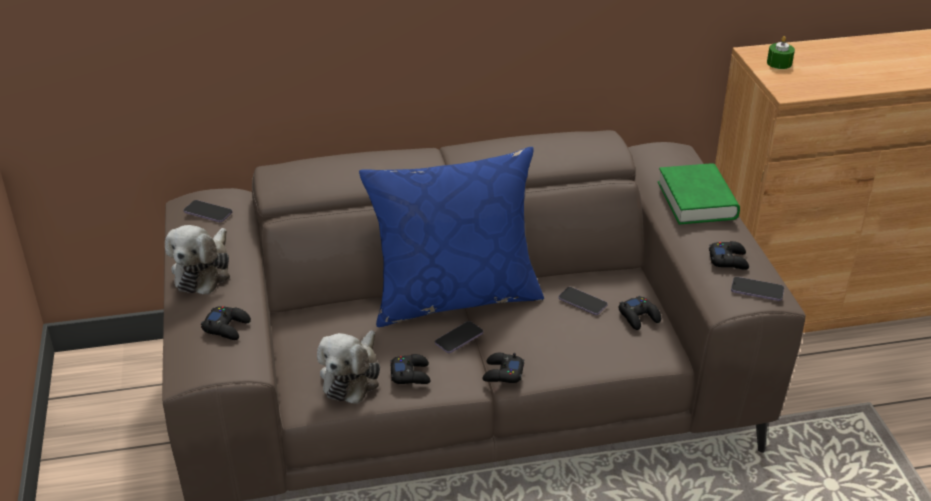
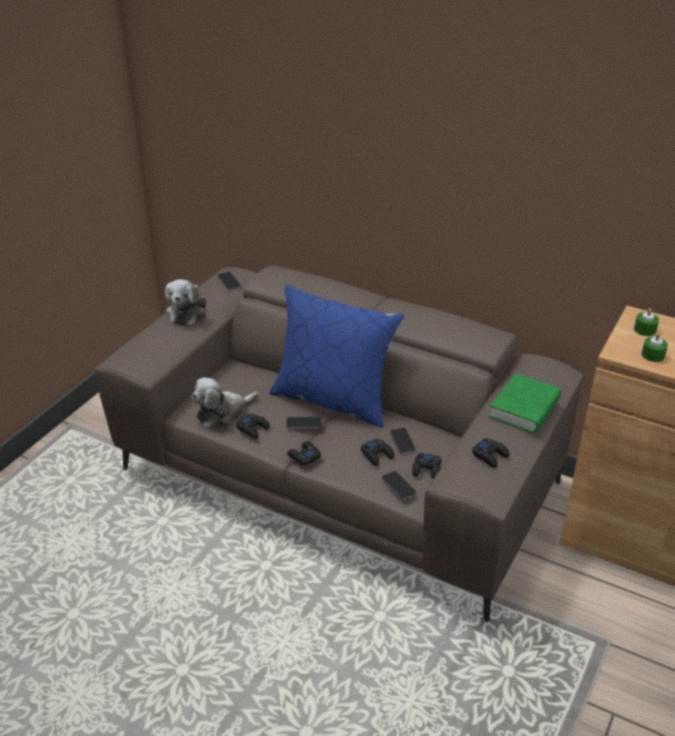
camera: 40 degrees right, 0 degrees up
plush toy [165,225,230,295] -> plush toy turned 45 degrees counterclockwise [165,279,206,325]
black game controller [201,306,251,340] -> black game controller moved to [361,438,394,466]
phone [731,277,784,301] -> phone moved to [382,471,416,500]
none -> green candle [641,333,668,362]

